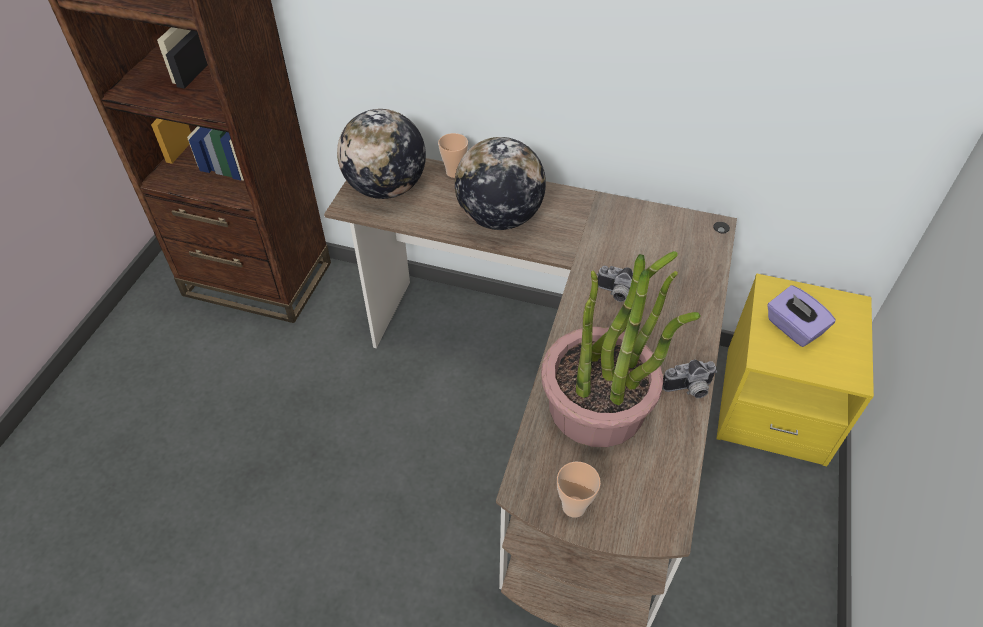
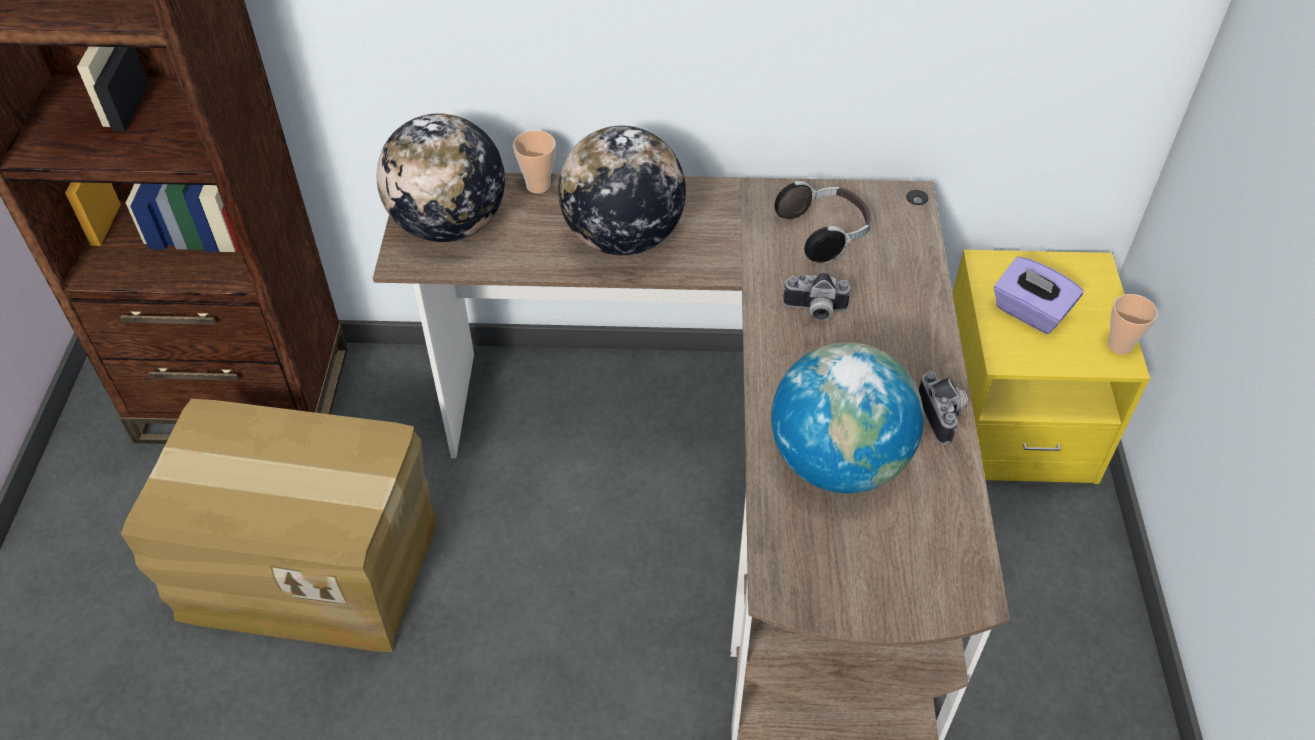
camera: 15 degrees left, 0 degrees up
potted plant [541,251,701,447] -> globe [771,342,924,493]
cup [557,462,601,518] -> cup moved to [1108,294,1158,355]
camera [662,360,717,398] -> camera turned 75 degrees counterclockwise [919,371,968,445]
none -> cardboard box [121,399,437,652]
none -> headphones [775,181,871,263]

